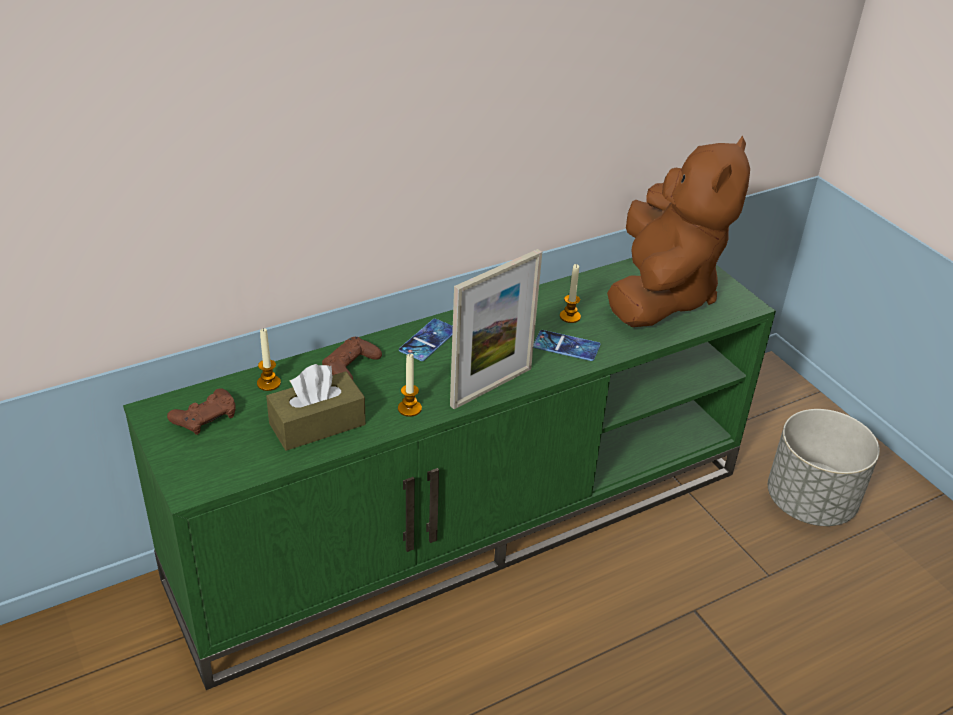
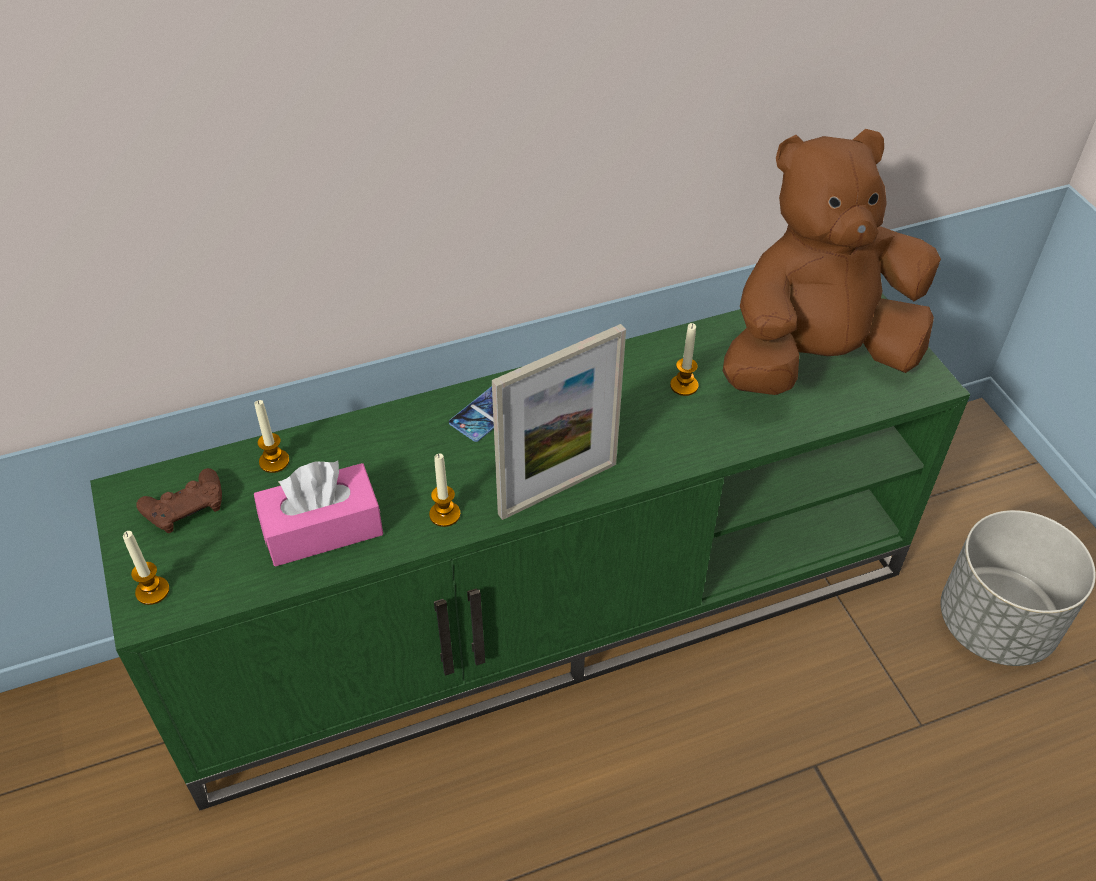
camera: 10 degrees right, 10 degrees up
brown tissue box [266,364,366,451] -> pink tissue box [254,460,383,567]
brown game controller [322,337,382,380] -> none
phone [533,330,600,361] -> none
brown plush toy [607,135,750,327] -> brown plush toy turned 135 degrees counterclockwise [723,129,941,395]
none -> candle [123,531,169,605]

